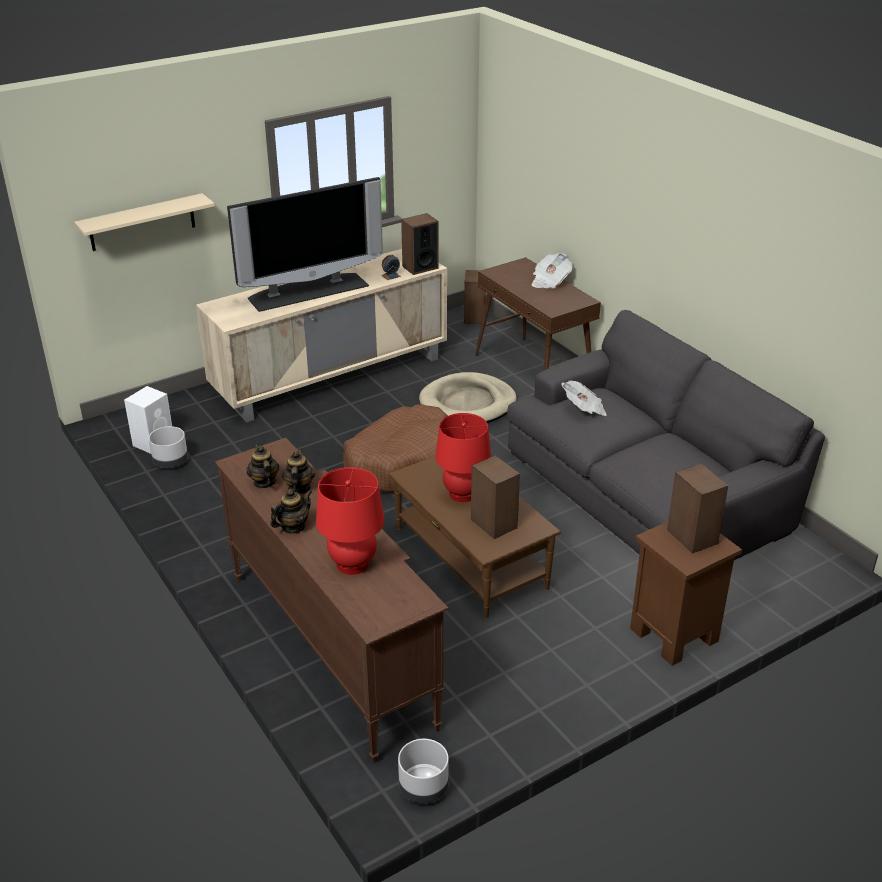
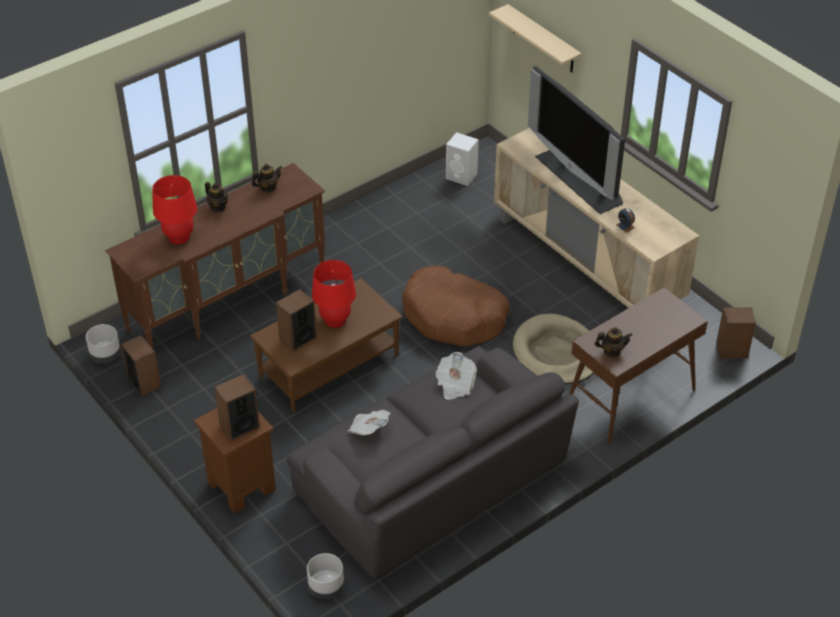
camera: 85 degrees right, 10 degrees up
grey planter [149,426,188,468] -> grey planter moved to [307,553,344,599]
teapot [281,449,315,494] -> teapot moved to [595,327,632,357]
speaker [401,213,439,275] -> speaker moved to [121,335,161,397]
newspaper [531,253,573,289] -> newspaper moved to [348,410,391,435]

